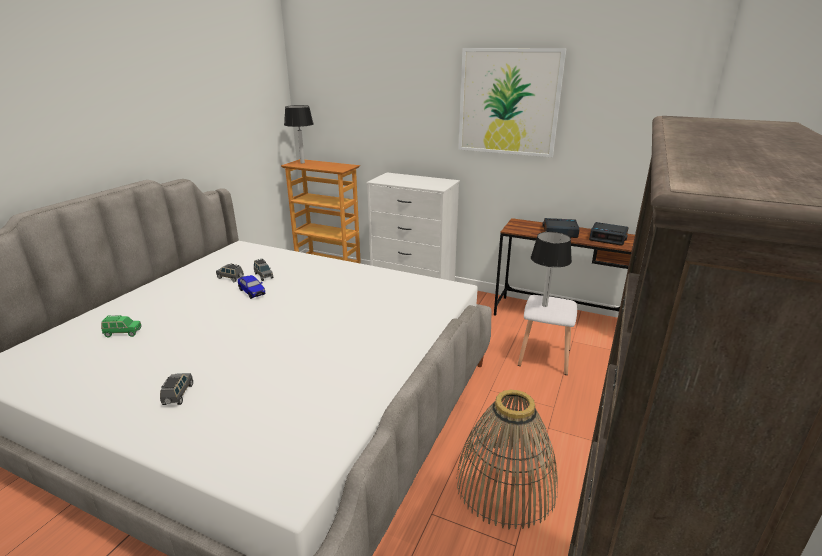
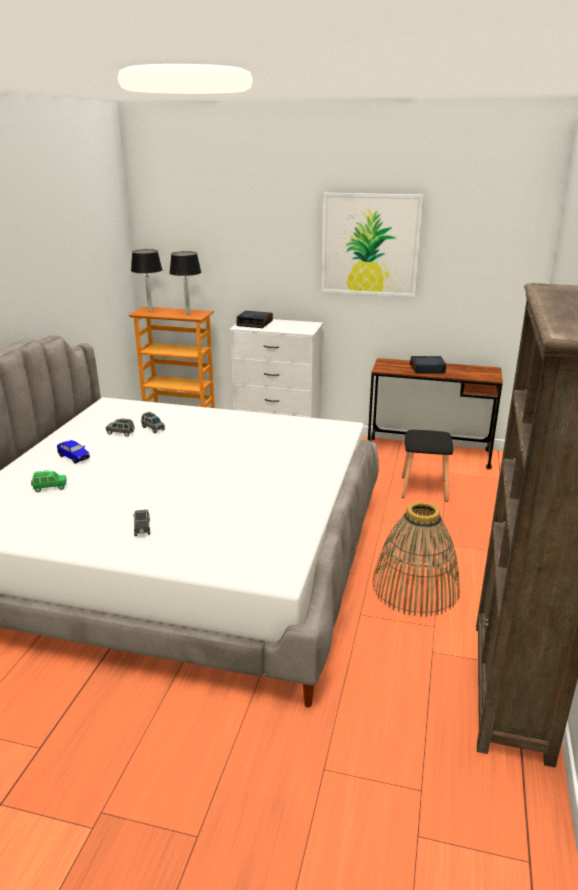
camera: 10 degrees left, 0 degrees up
toy car [238,275,265,299] -> toy car moved to [57,440,90,464]
white stool [518,295,577,375] -> black stool [401,430,453,502]
table lamp [531,232,572,307] -> table lamp moved to [170,251,201,315]
alarm clock [589,222,629,246] -> alarm clock moved to [236,311,273,328]

